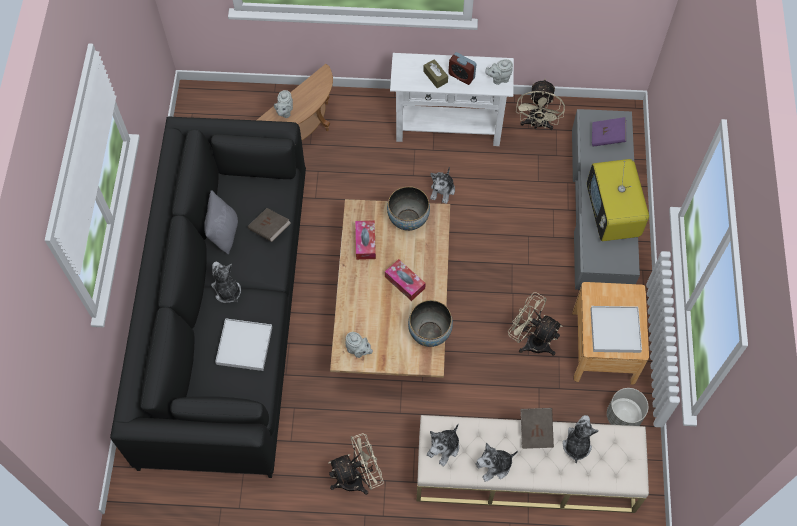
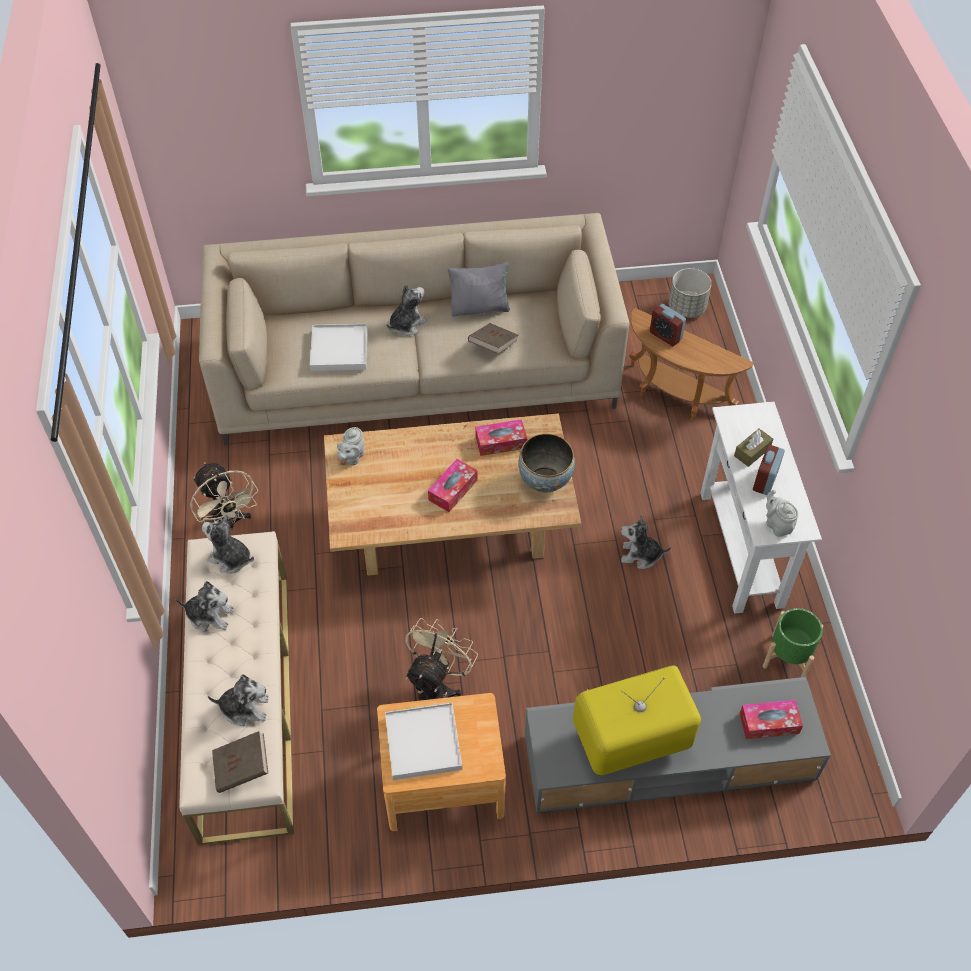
camera: 80 degrees right, 10 degrees down
black sofa [110,116,306,478] -> beige sofa [199,213,629,445]
grey teapot [274,90,293,118] -> alarm clock [650,304,686,346]
bowl [408,300,453,347] -> none
plush toy [476,443,518,482] -> plush toy turned 135 degrees clockwise [175,581,234,632]
beige fan [516,79,565,130] -> green planter [763,608,823,677]
brown book [521,408,554,449] -> brown book moved to [212,731,268,793]
purple book [592,117,626,147] -> tissue box [739,700,803,739]
grey planter [607,388,648,426] -> grey planter moved to [669,268,712,318]

